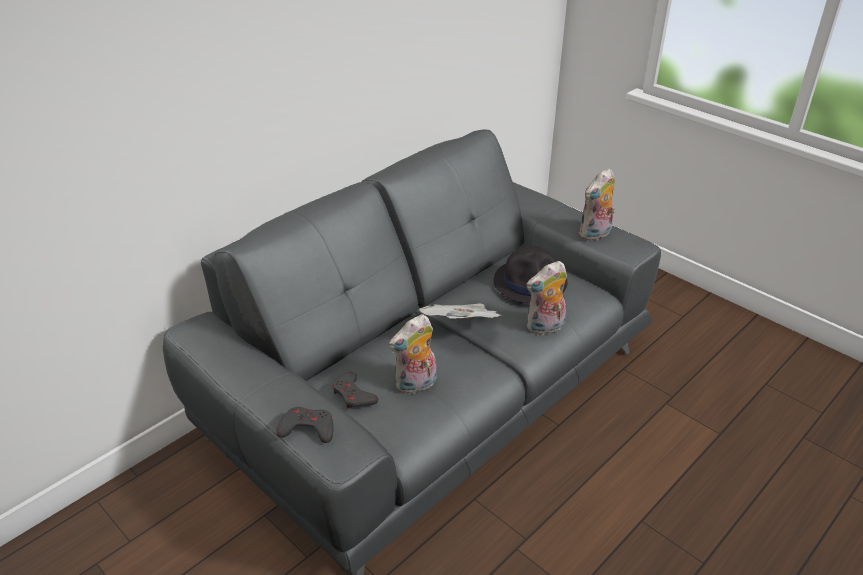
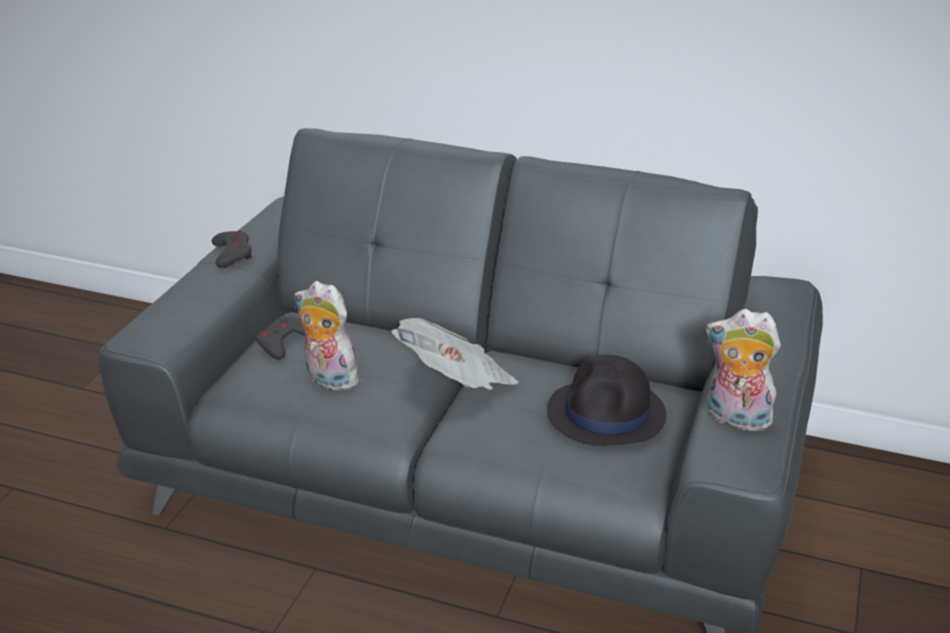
camera: 65 degrees right, 5 degrees down
grey game controller [276,407,333,443] -> grey game controller moved to [212,231,252,268]
plush toy [526,261,567,335] -> none

